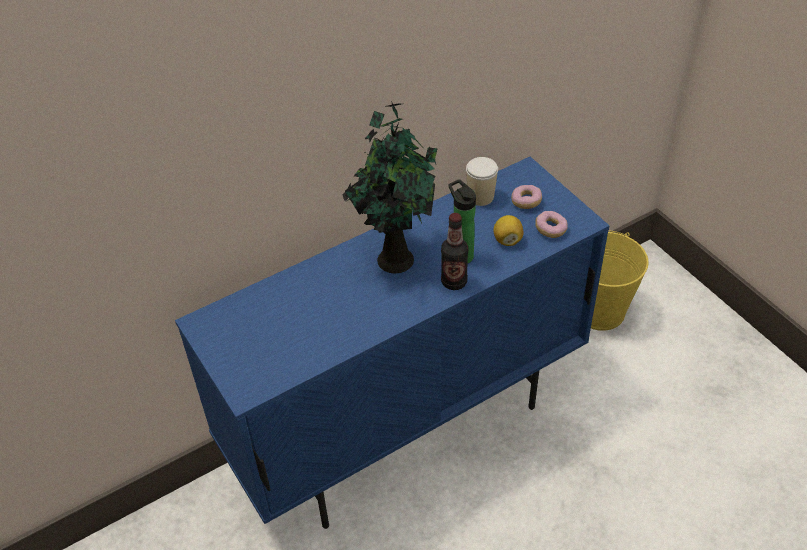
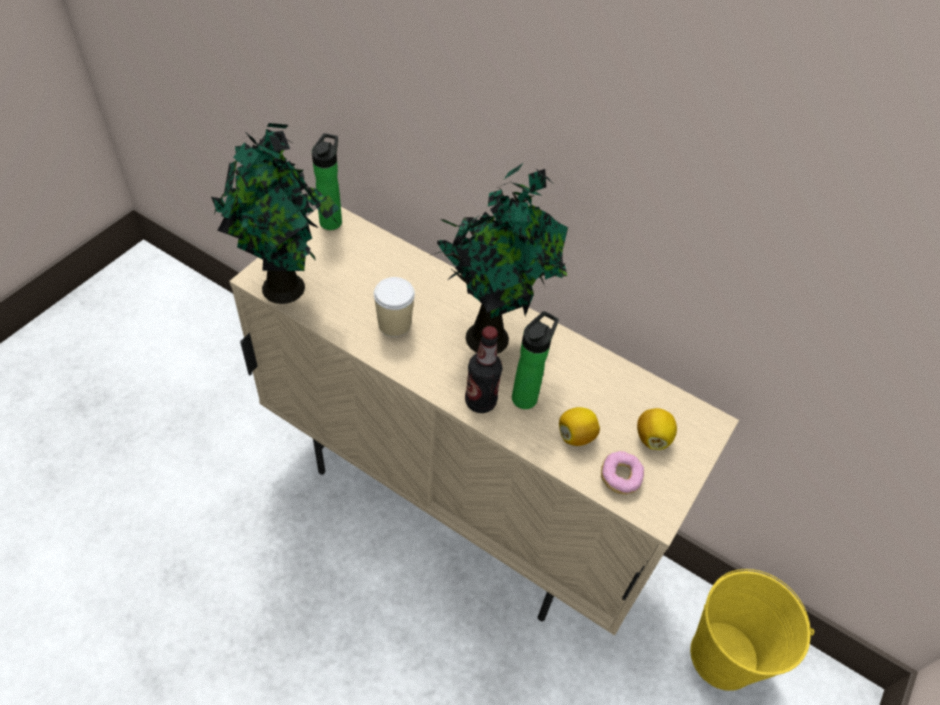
camera: 60 degrees right, 5 degrees up
blue cabinet [175,157,609,529] -> beige cabinet [229,207,739,636]
cup [466,157,498,206] -> cup moved to [374,277,415,337]
donut [511,185,542,209] -> lemon [637,408,677,450]
none -> potted plant [211,123,340,304]
none -> bottle [312,133,342,230]

